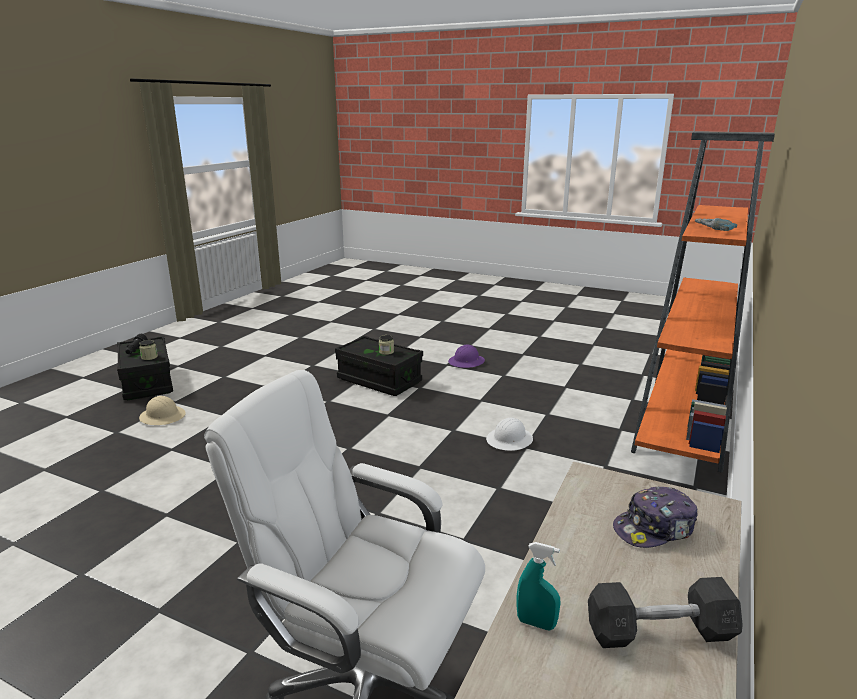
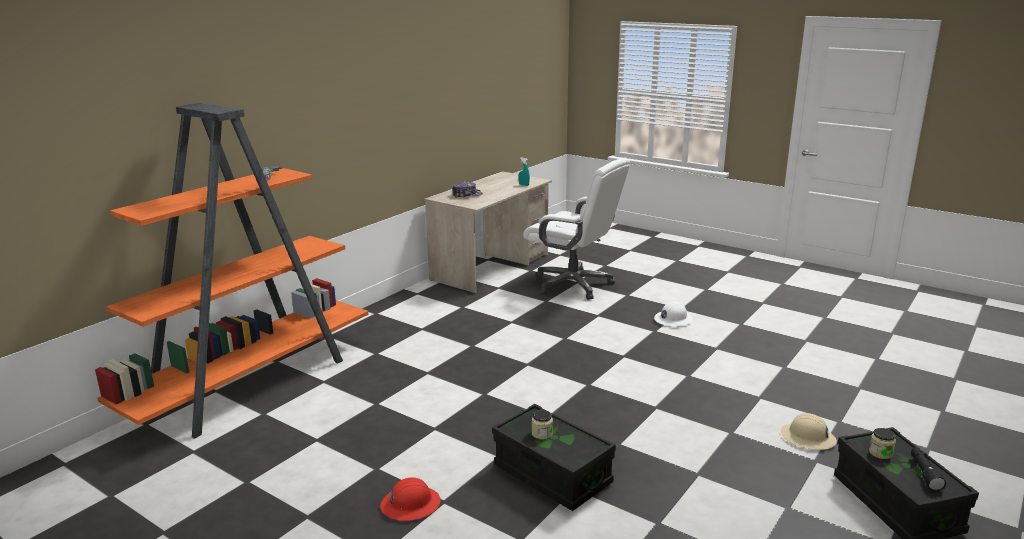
camera: 170 degrees left, 0 degrees up
purple hard hat [448,345,485,368] -> red hard hat [380,477,441,521]
white hard hat [486,418,533,451] -> white hard hat moved to [654,301,693,327]
grey dumbbell [588,577,743,648] -> none

